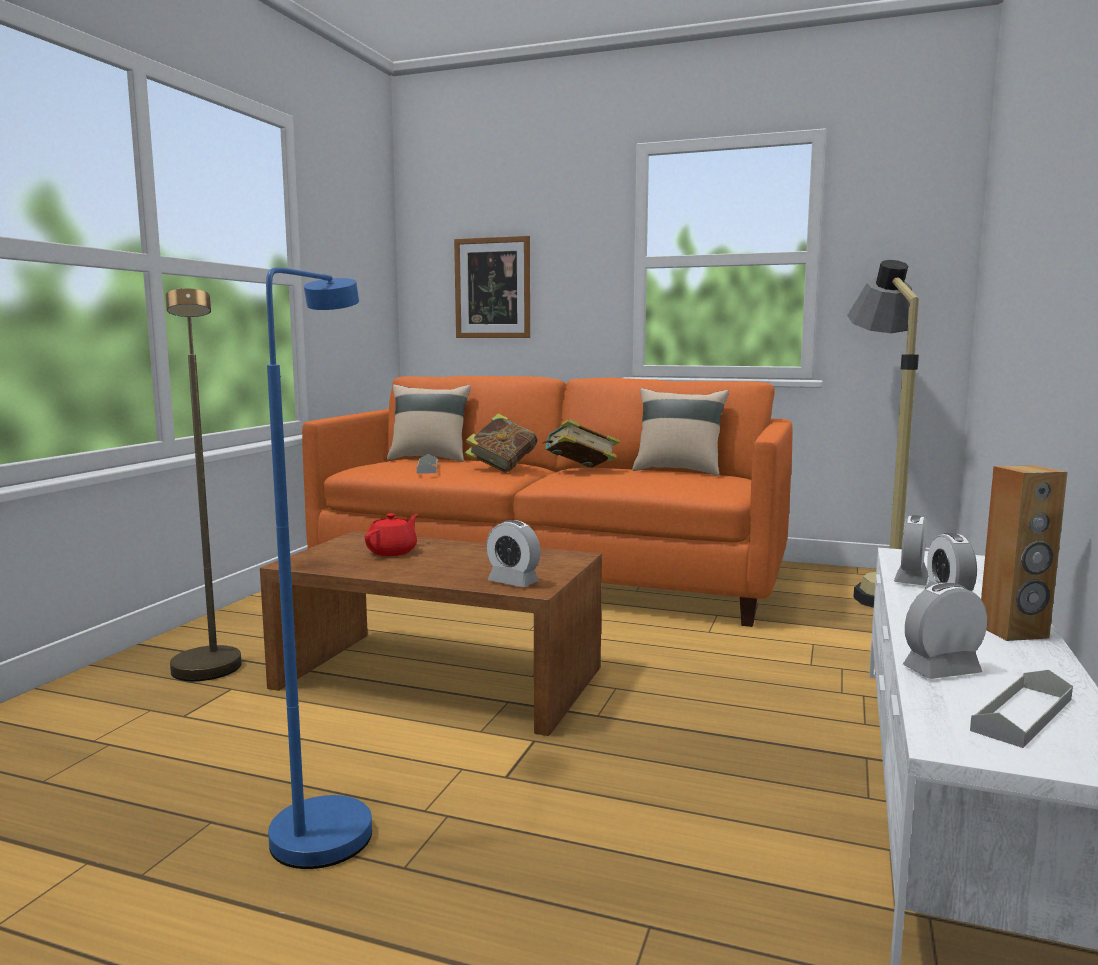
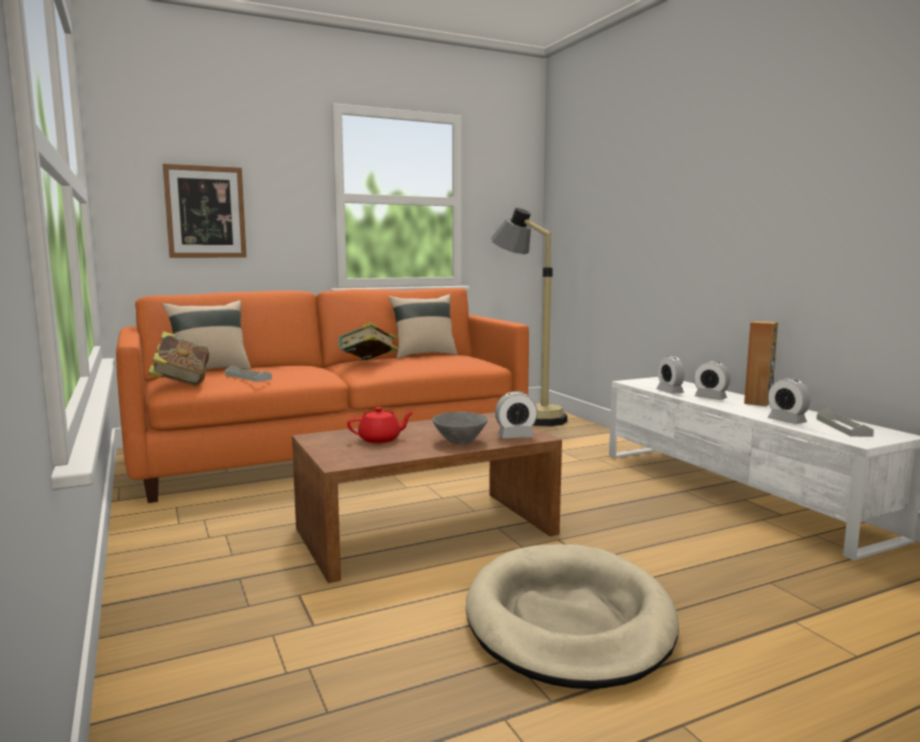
camera: 45 degrees left, 0 degrees up
brown floor lamp [166,288,242,681] -> none
blue floor lamp [266,267,372,869] -> beige dog bed [466,544,679,689]
red teapot [365,513,418,556] -> red teapot turned 90 degrees clockwise [347,407,414,443]
book [465,413,537,473] -> book moved to [148,331,209,386]
alarm clock [903,583,987,679] -> alarm clock turned 60 degrees counterclockwise [768,378,811,424]
none -> grey bowl [432,412,488,444]

